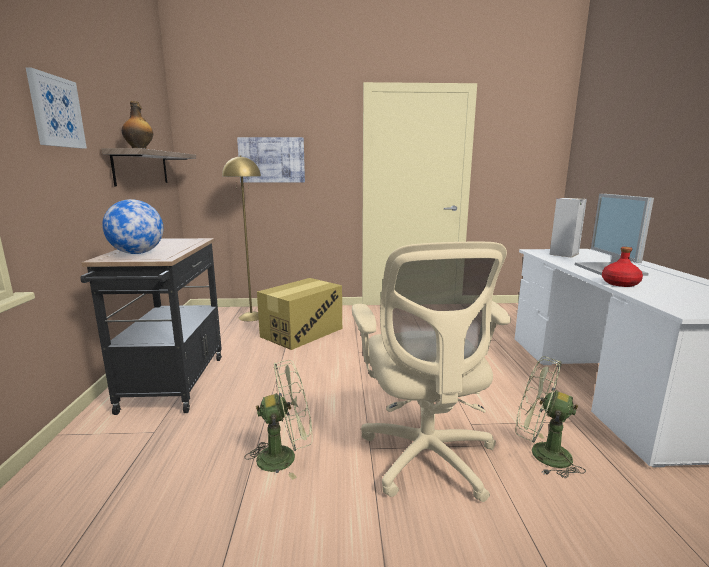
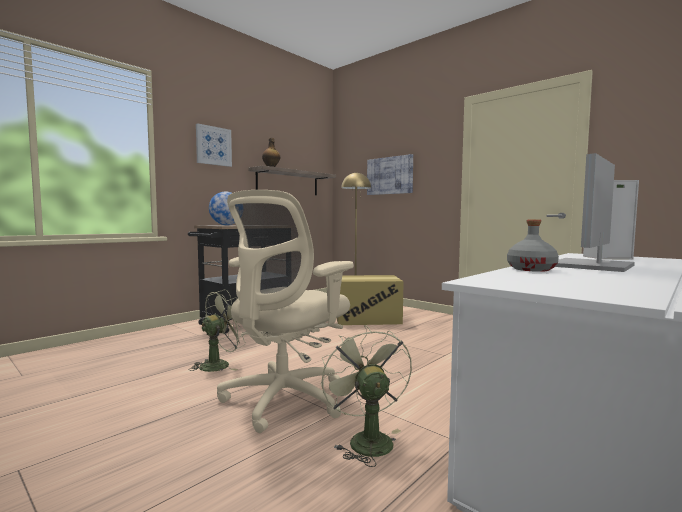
camera: 45 degrees right, 10 degrees down
green fan [244,360,313,480] -> green fan turned 75 degrees counterclockwise [189,289,246,372]
red bottle [602,247,643,287] -> grey bottle [507,219,559,272]

